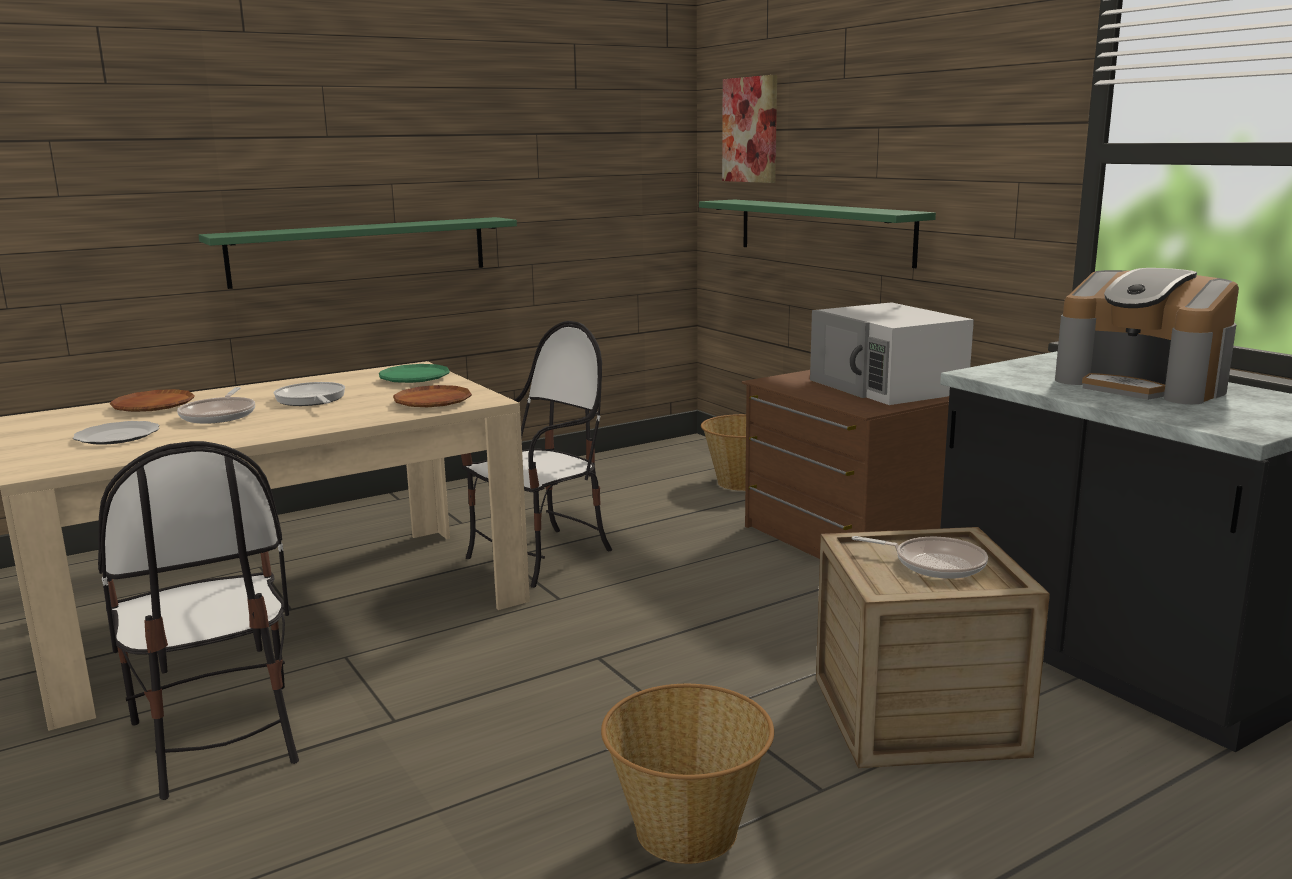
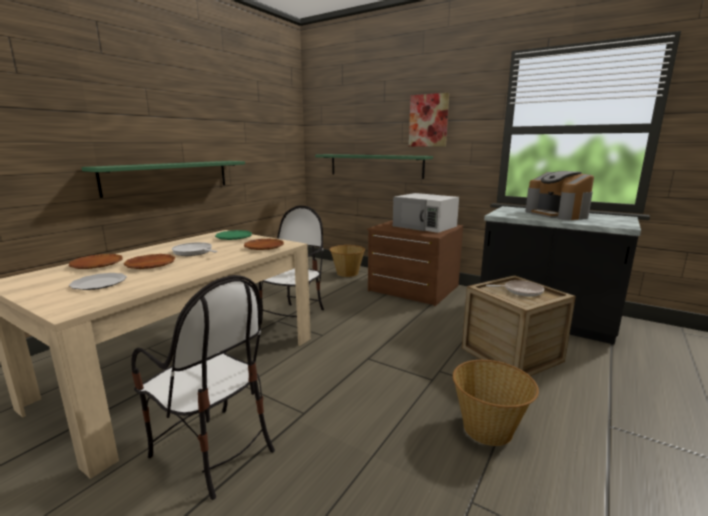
camera: 25 degrees left, 0 degrees up
frying pan [177,387,255,424] -> brown plate [123,254,175,269]
picture [722,75,777,183] -> picture moved to [409,93,449,146]
coffee machine [1055,268,1239,404] -> coffee machine turned 45 degrees clockwise [525,171,594,220]

